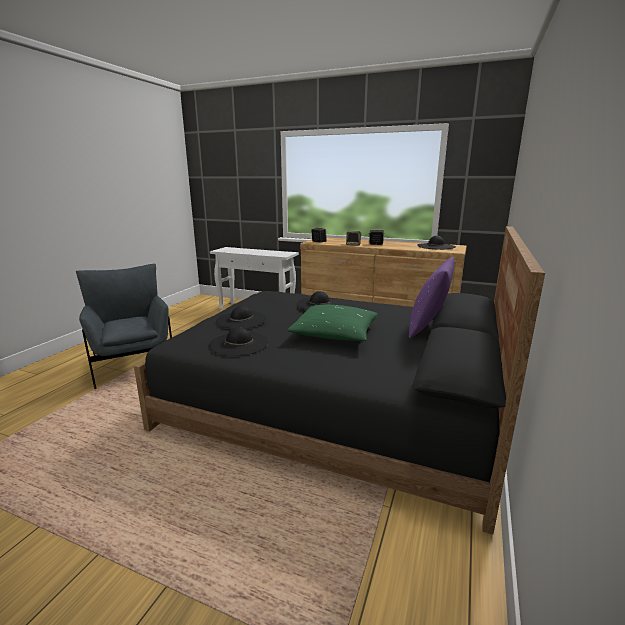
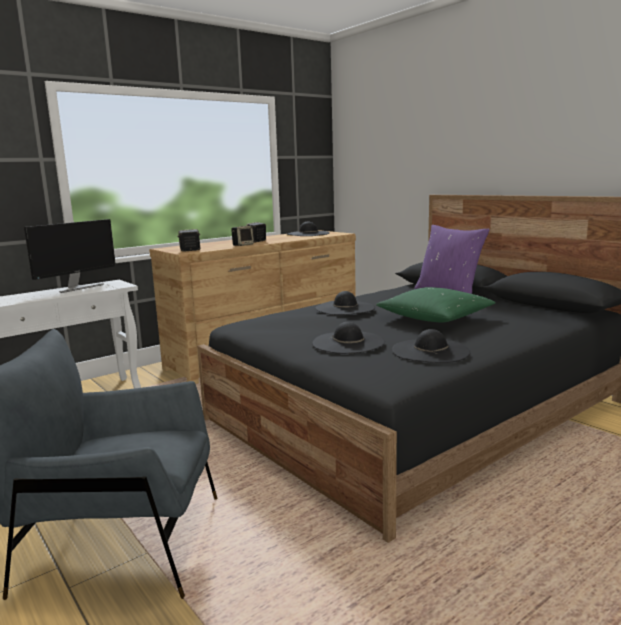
camera: 60 degrees left, 5 degrees down
none -> monitor [24,219,116,293]

